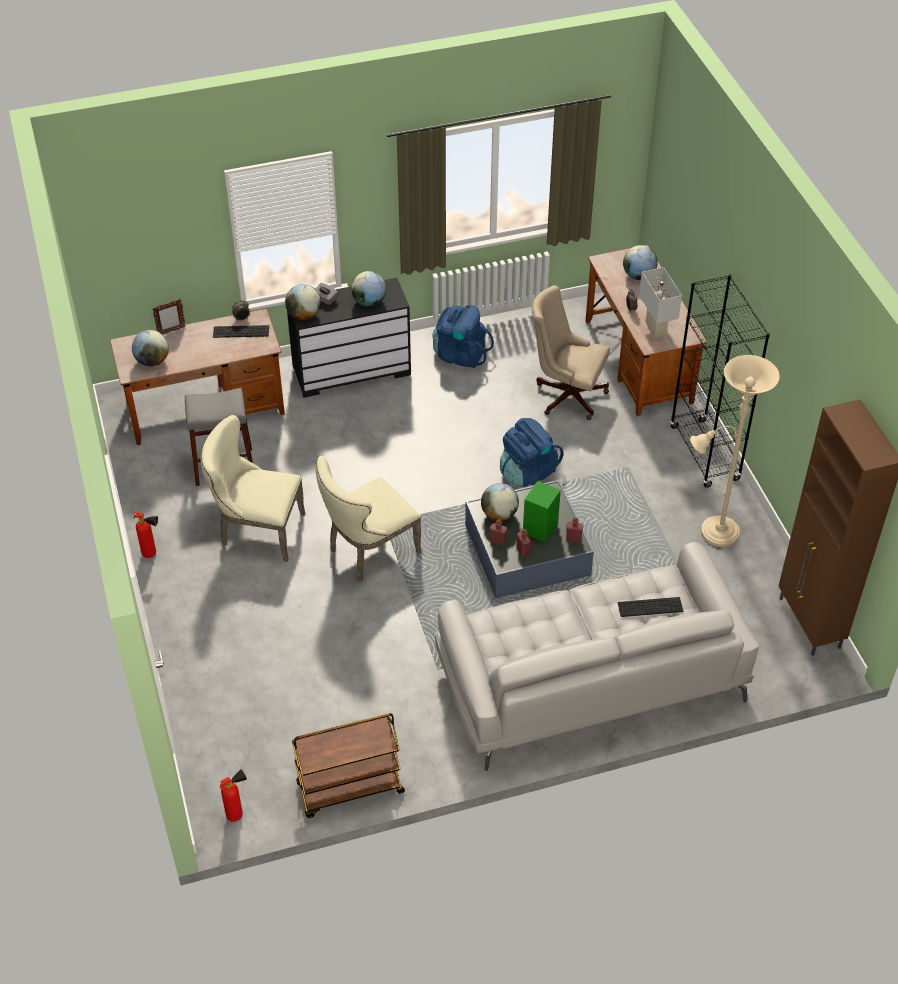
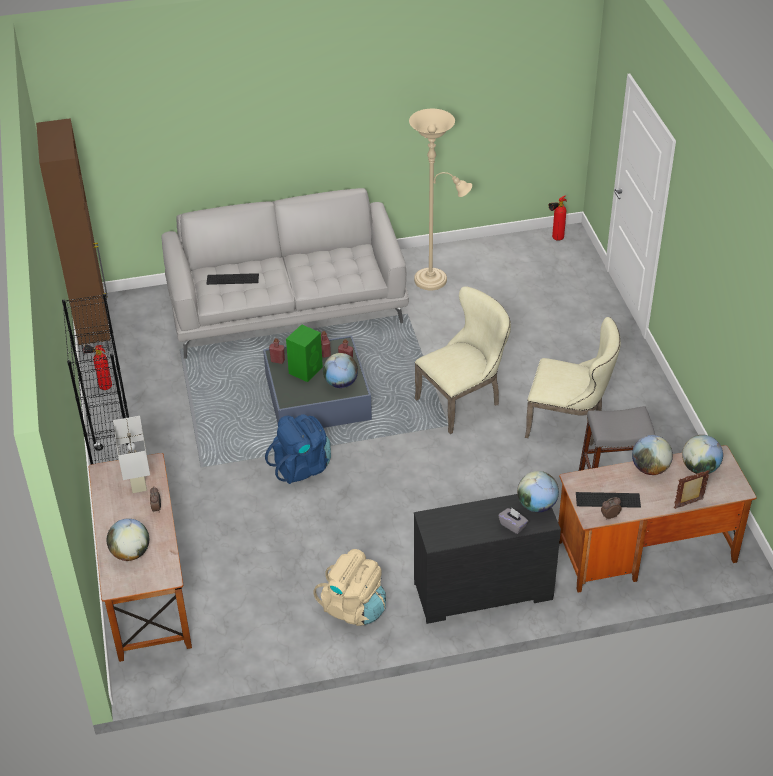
camera: 175 degrees left, 5 degrees down
fire extinguisher [134,512,158,558] -> fire extinguisher moved to [84,344,112,390]
brown cart [292,713,405,818] -> none
globe [351,271,386,307] -> globe moved to [632,435,673,475]
blue backpack [433,305,494,368] -> beige backpack [314,549,386,626]
beige office chair [532,285,610,420] -> none
beige floor lamp [690,355,780,547] -> beige floor lamp moved to [409,109,472,290]

